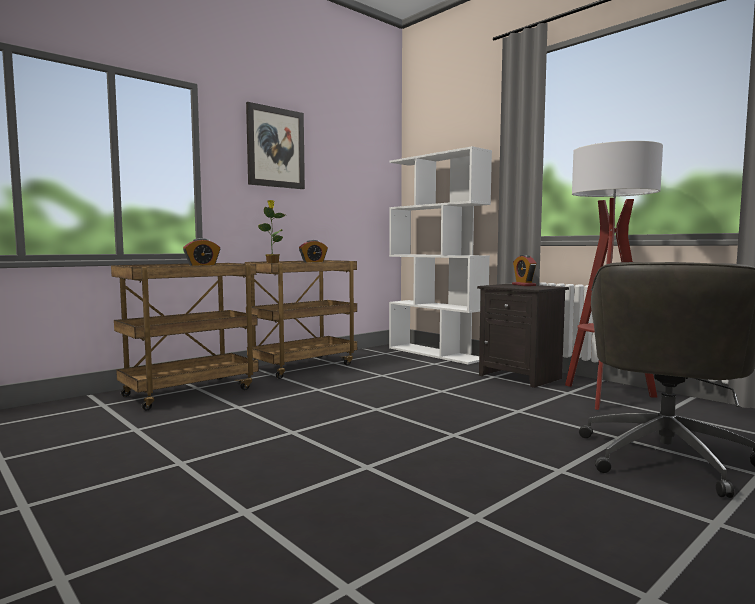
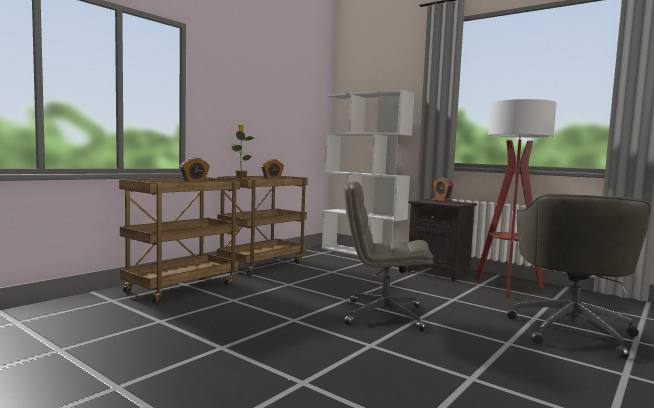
camera: 10 degrees left, 0 degrees up
picture [246,102,305,189] -> none
none -> grey office chair [344,181,434,331]

